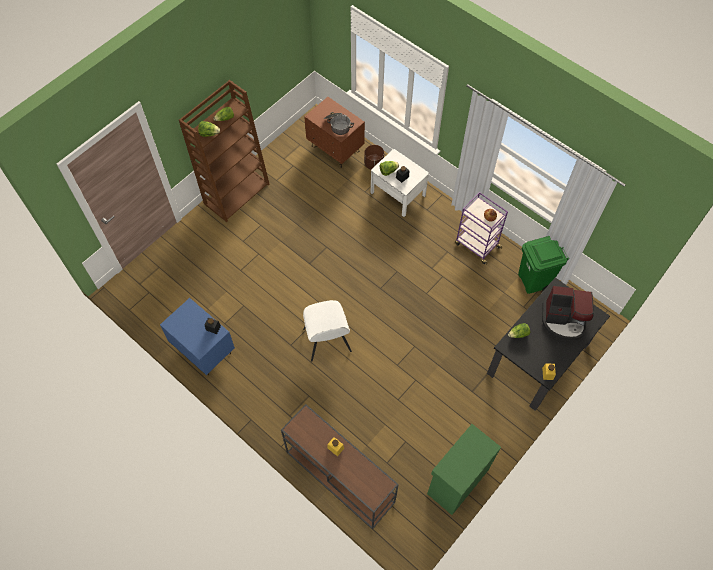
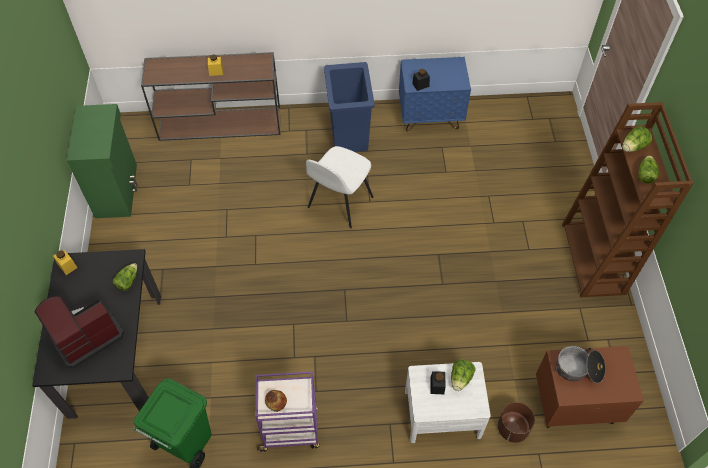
camera: 135 degrees right, 5 degrees down
white chair [303,300,352,362] -> white chair turned 90 degrees counterclockwise [306,146,373,229]
none -> blue trash can [324,62,374,152]

